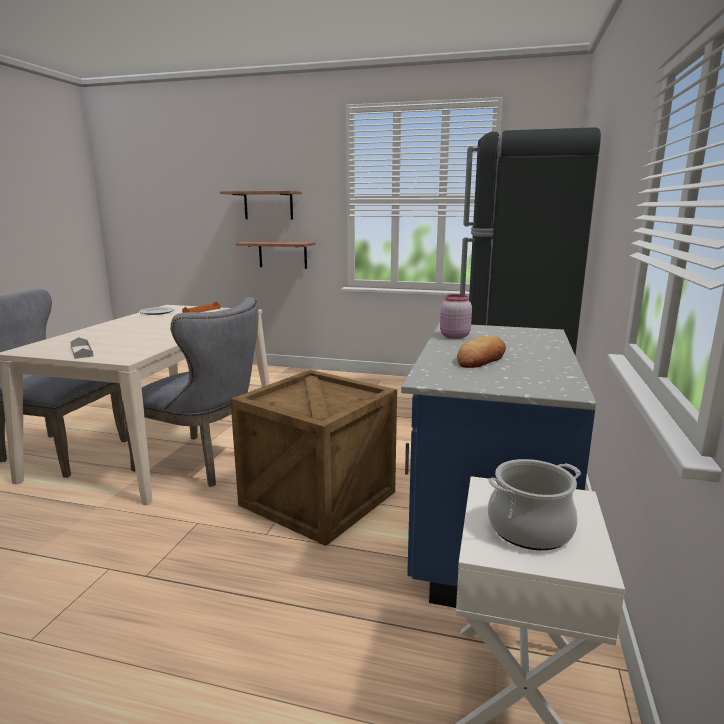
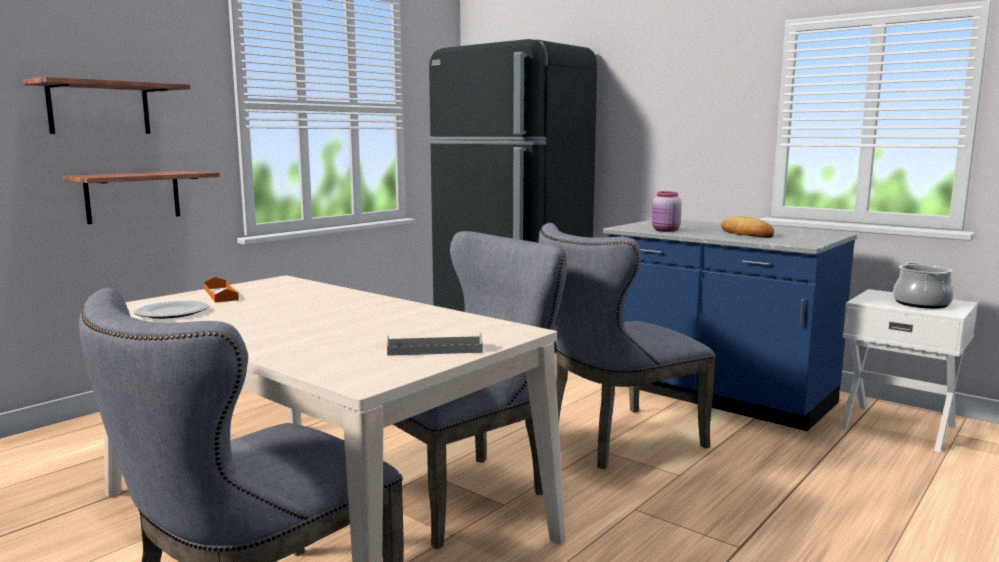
camera: 65 degrees left, 5 degrees down
crate [230,370,397,546] -> grey chair [538,223,716,469]

